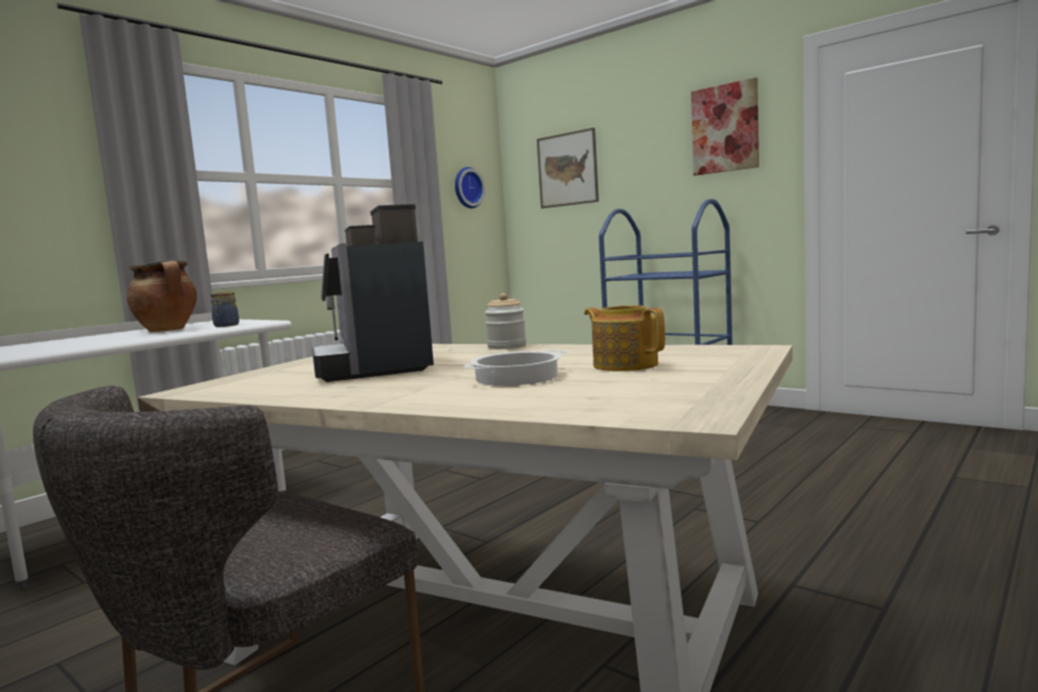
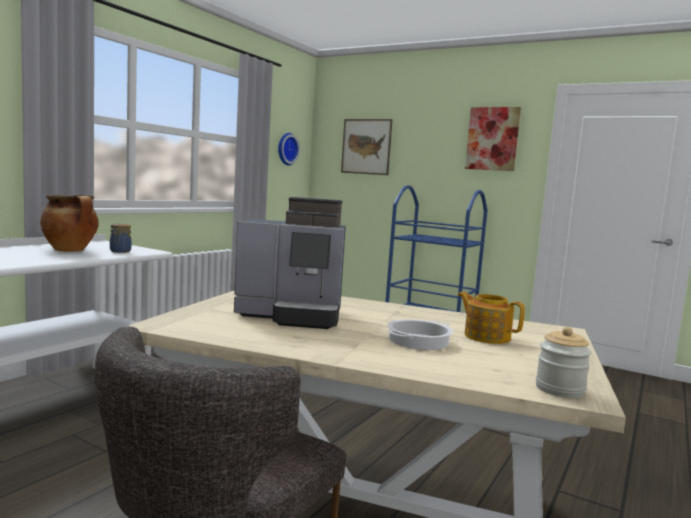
camera: 10 degrees left, 0 degrees up
coffee machine [312,204,434,382] -> coffee machine turned 60 degrees counterclockwise [234,197,346,329]
jar [485,293,526,349] -> jar moved to [536,327,591,398]

